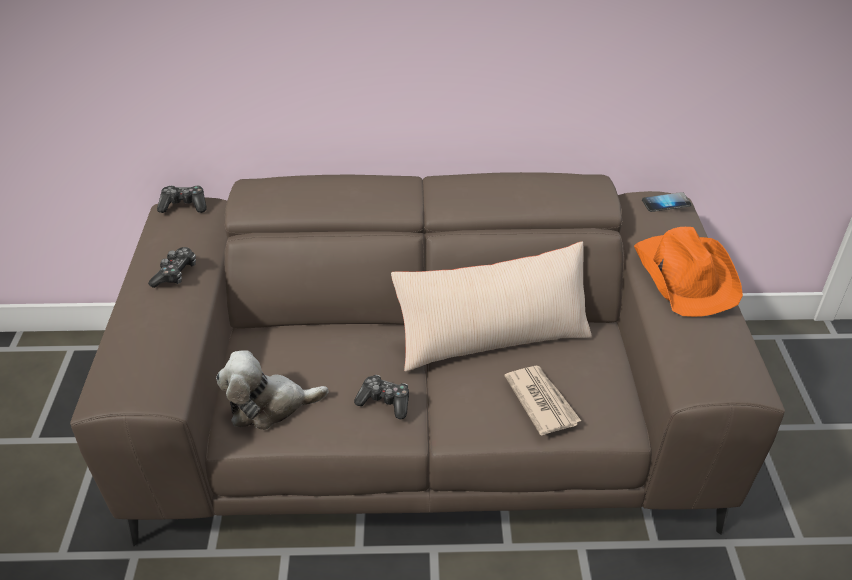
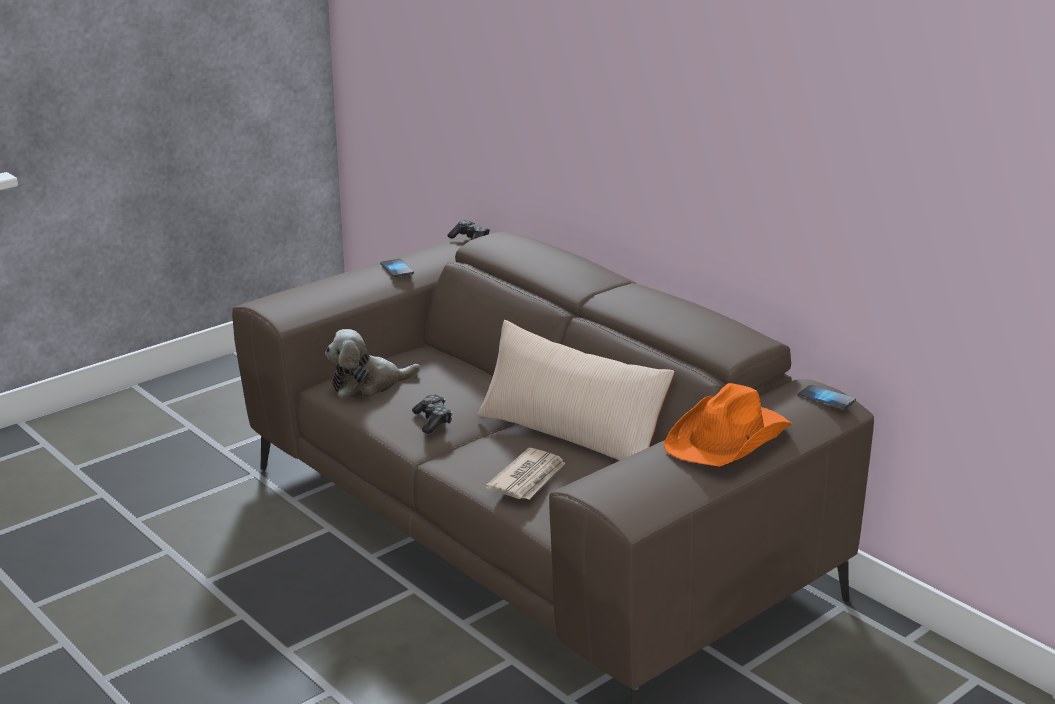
camera: 50 degrees right, 15 degrees down
game controller [148,247,196,288] -> phone [381,259,414,277]
plush toy [216,350,329,430] -> plush toy turned 60 degrees counterclockwise [325,329,420,398]

